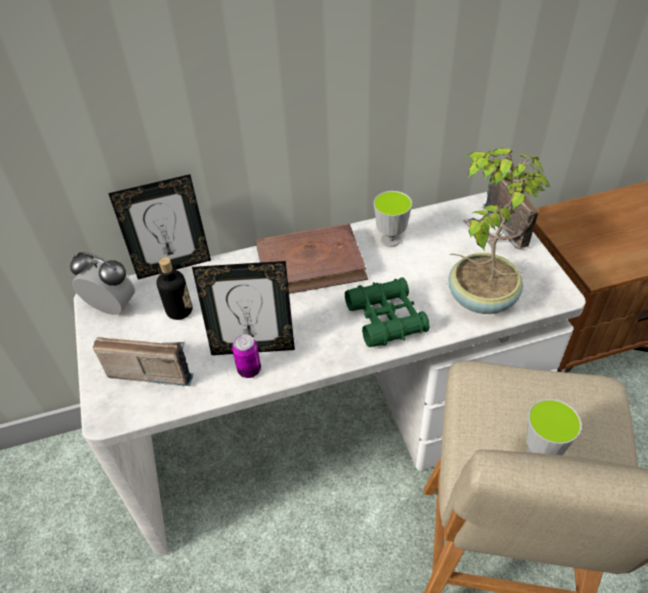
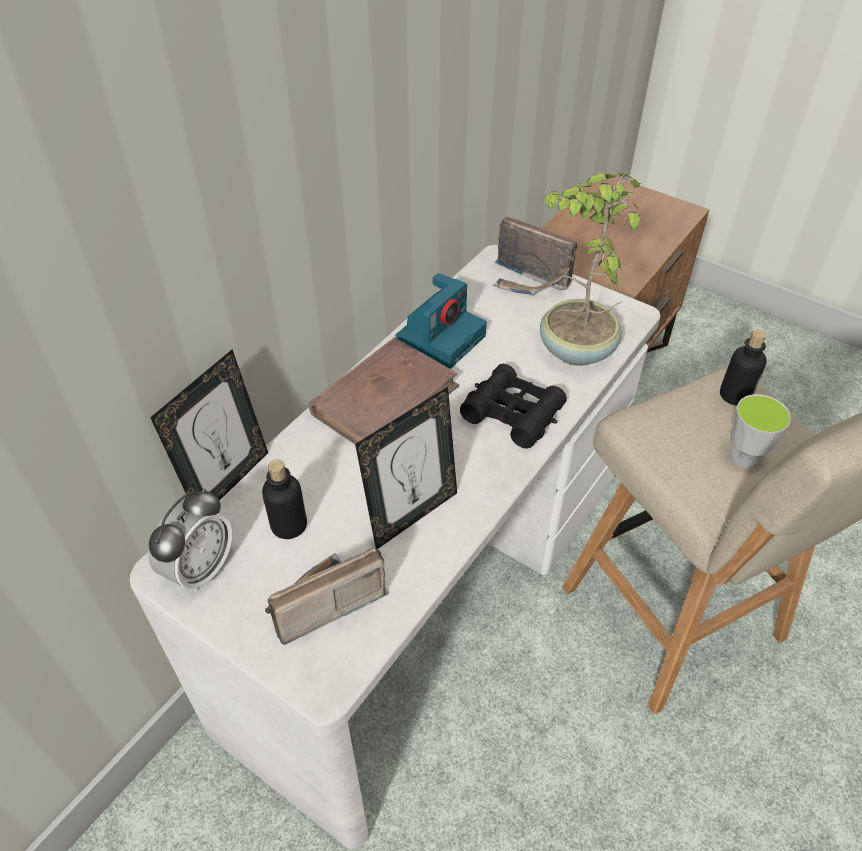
camera: 40 degrees left, 0 degrees up
alarm clock [70,252,136,315] -> alarm clock turned 135 degrees clockwise [148,488,233,593]
can [232,334,261,378] -> none
green binoculars [345,277,430,347] -> black binoculars [460,363,567,449]
cup [374,191,412,247] -> camera [396,273,487,369]
none -> bottle [720,330,767,406]

